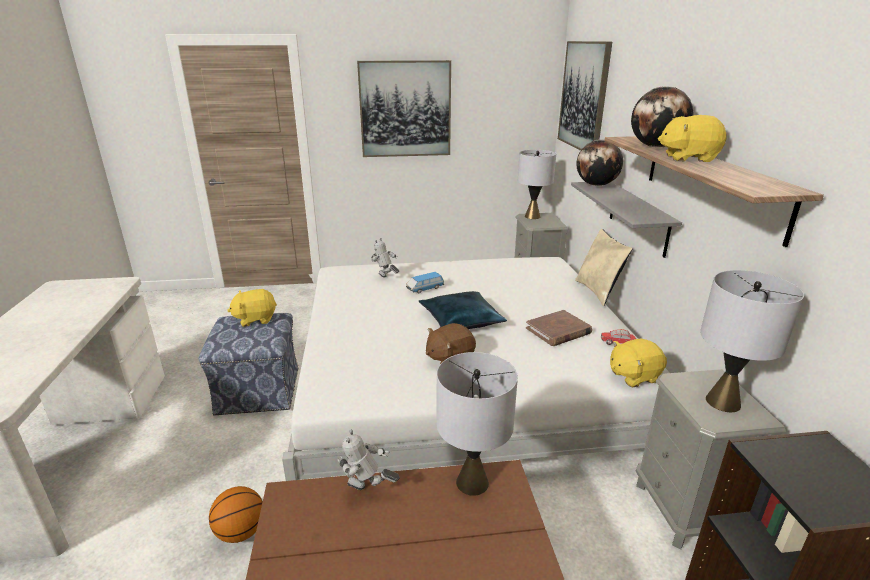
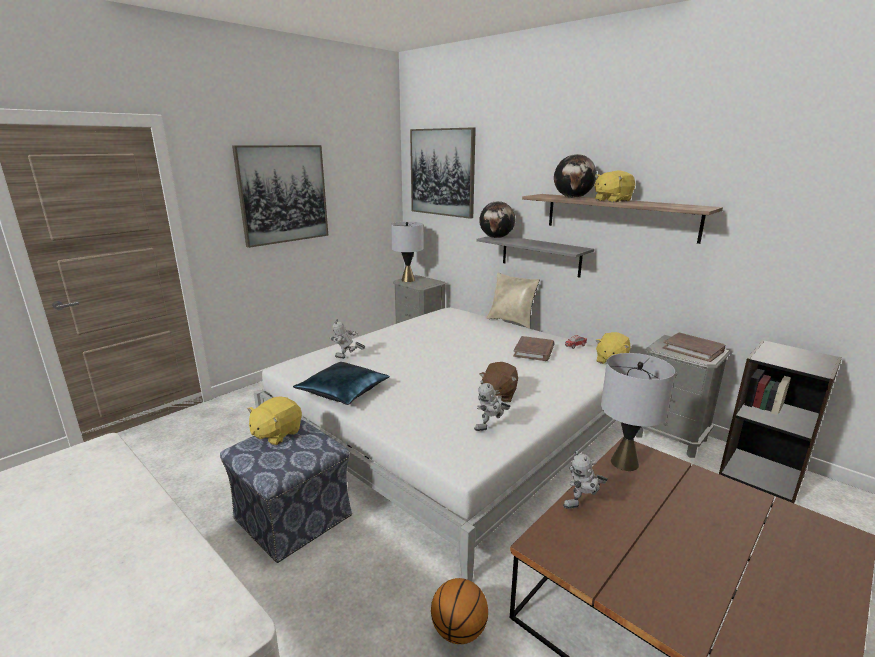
camera: 40 degrees left, 5 degrees down
toy car [406,272,444,294] -> none
blue pillow [419,291,507,329] -> blue pillow moved to [293,362,390,405]
grey table lamp [700,270,804,412] -> brown book [663,333,725,362]
none -> toy robot [474,381,510,431]

